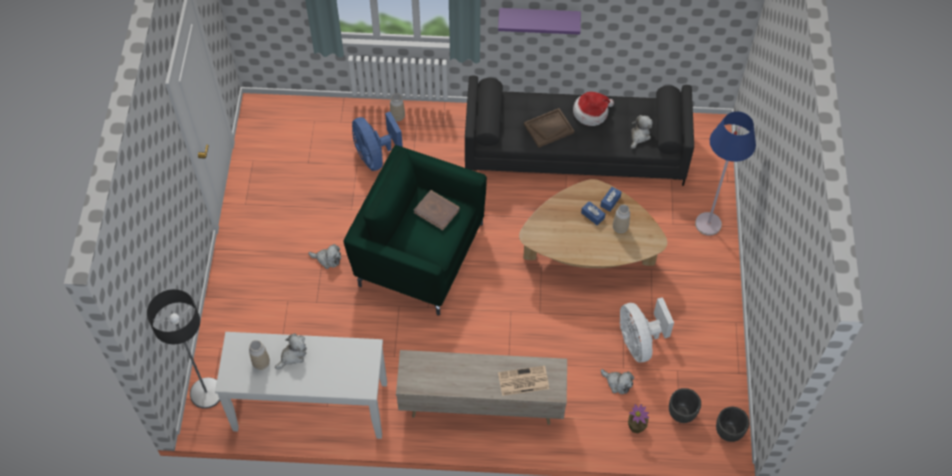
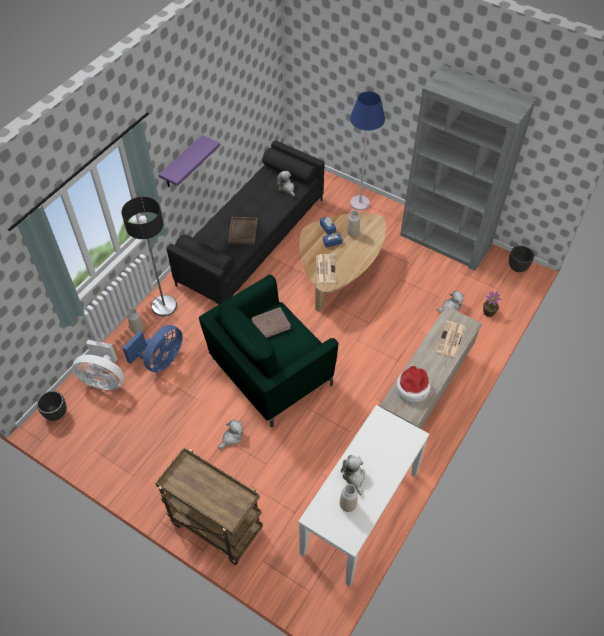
camera: 60 degrees left, 5 degrees down
floor lamp [147,289,220,409] -> floor lamp moved to [121,197,177,316]
blue fan [352,112,403,171] -> blue fan turned 60 degrees counterclockwise [122,325,183,372]
hat [573,92,614,126] -> hat moved to [395,365,431,403]
white fan [619,297,674,362] -> white fan moved to [72,340,124,390]
black planter [669,388,701,423] -> black planter moved to [37,391,67,421]
none -> brown cart [155,447,263,565]
none -> newspaper [316,254,337,284]
none -> grey bookcase [400,65,536,271]

